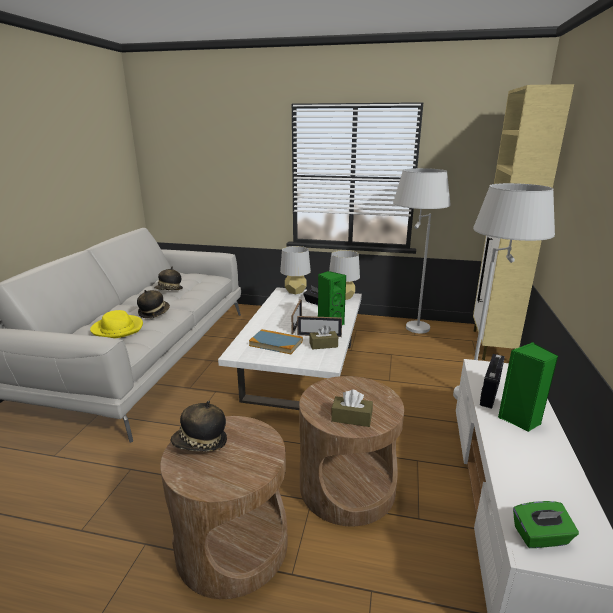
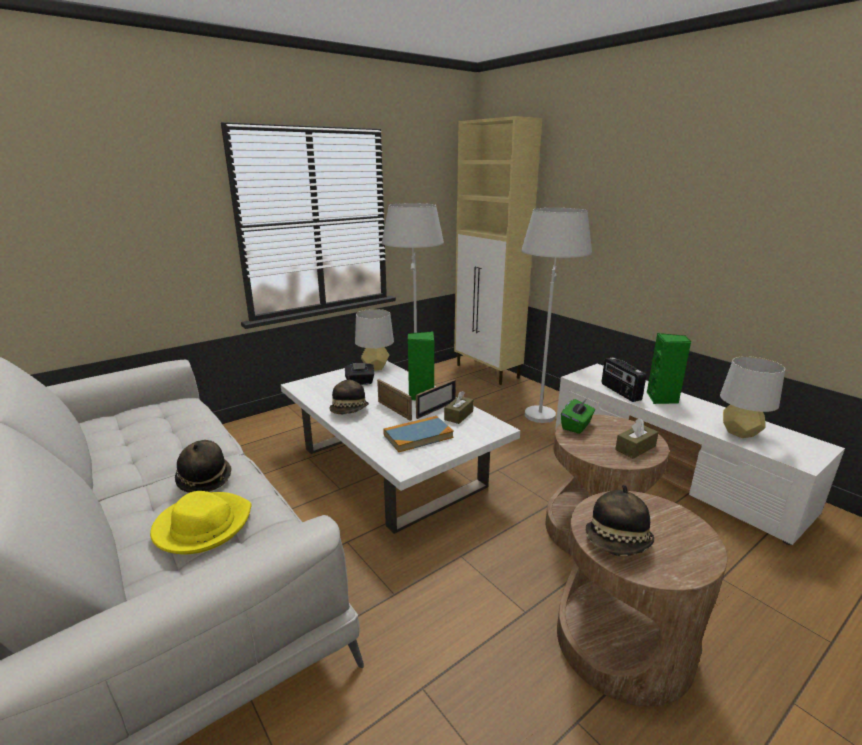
camera: 50 degrees left, 0 degrees up
hat [154,267,183,290] -> hat moved to [330,376,369,414]
grey table lamp [280,246,311,294] -> grey table lamp moved to [720,356,785,438]
green tissue box [513,501,579,548] -> green tissue box moved to [561,399,595,434]

